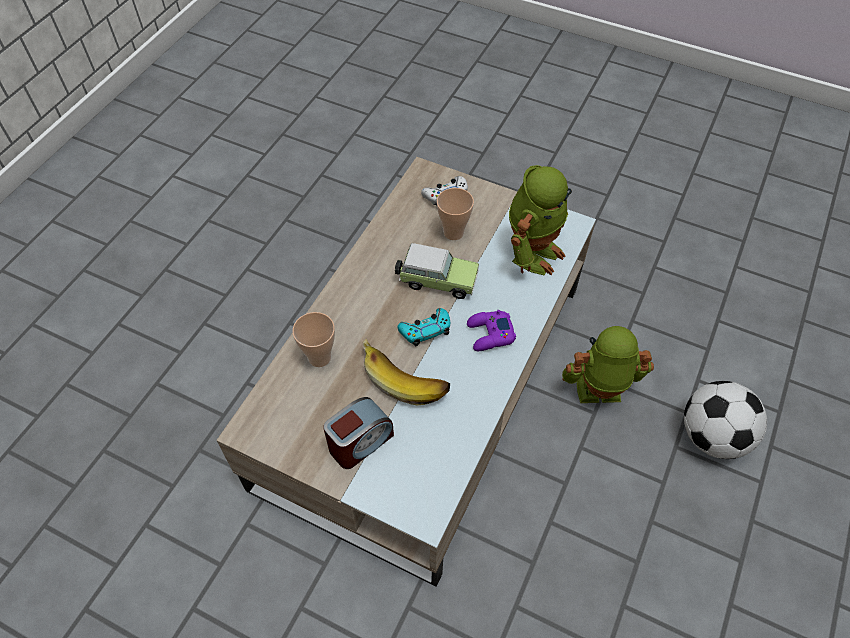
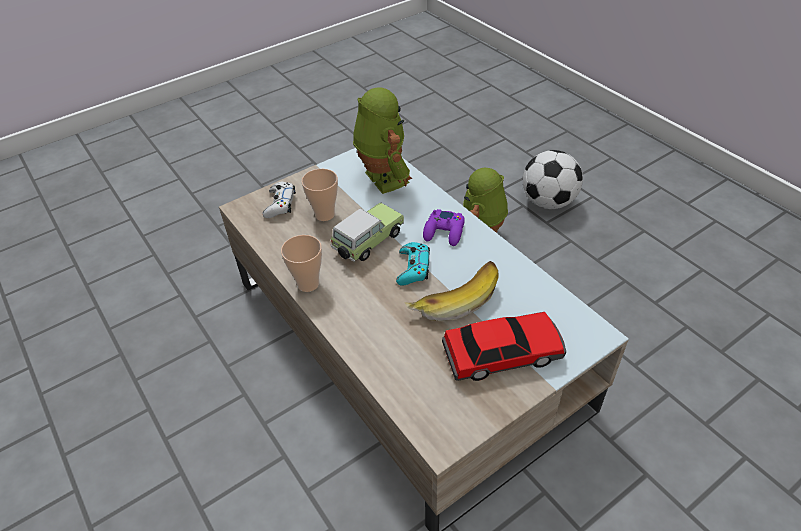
camera: 60 degrees left, 10 degrees down
cup [292,312,335,367] -> cup moved to [281,235,322,292]
alarm clock [323,397,394,469] -> toy car [442,312,566,381]

